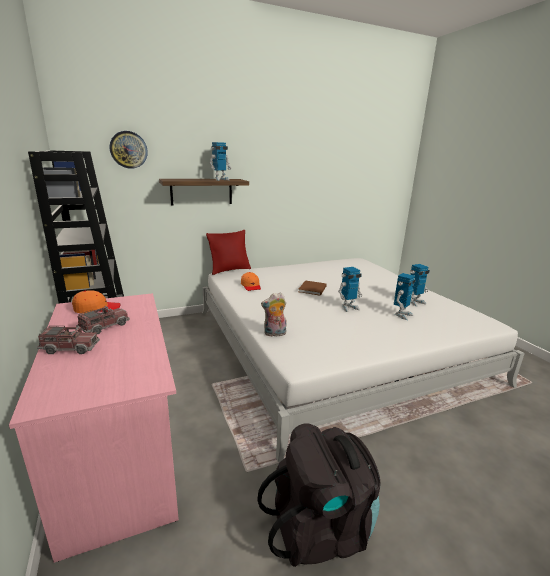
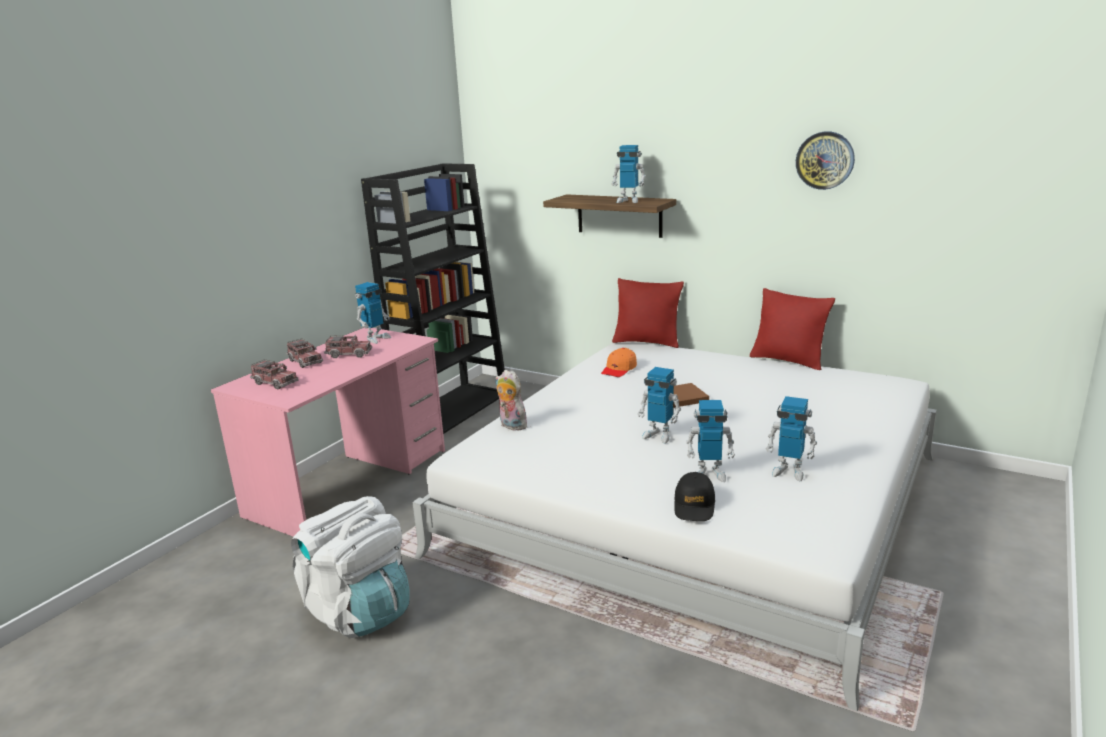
camera: 55 degrees right, 0 degrees up
orange cap [72,290,121,313] -> toy robot [355,282,391,344]
wall clock [110,131,148,169] -> wall clock moved to [796,131,855,190]
black backpack [257,424,381,567] -> white backpack [291,496,410,638]
none -> toy truck [250,359,299,389]
none -> black cap [674,472,715,521]
none -> red pillow [750,288,835,370]

